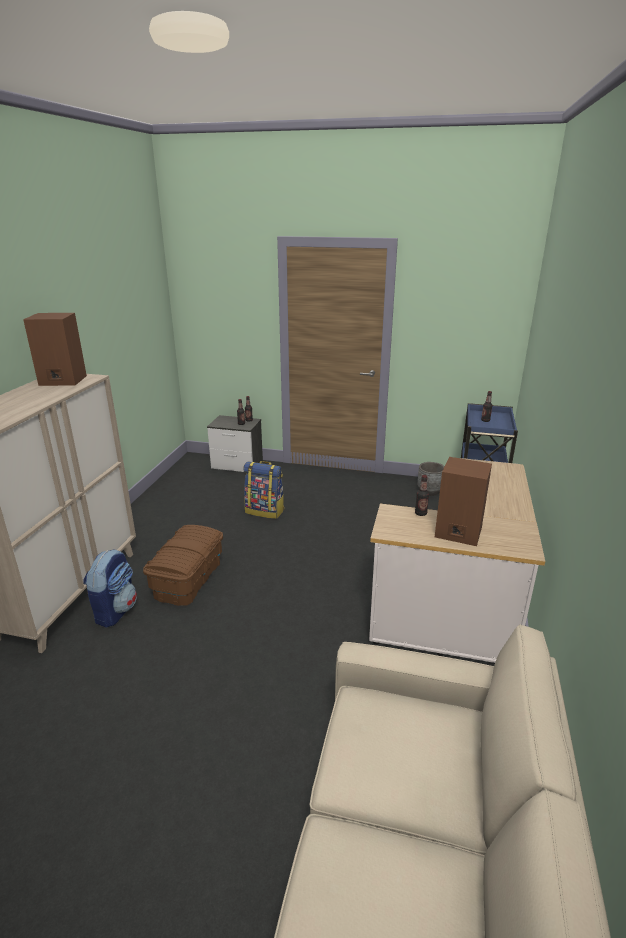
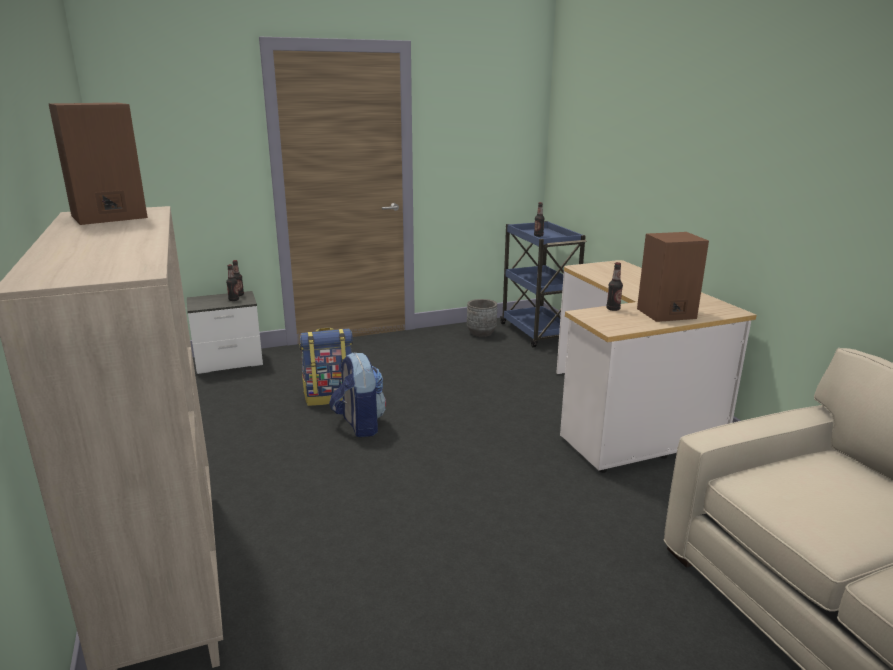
camera: 35 degrees left, 5 degrees down
backpack [83,549,137,628] -> backpack moved to [329,352,386,437]
brown storage box [143,525,223,606] -> none

